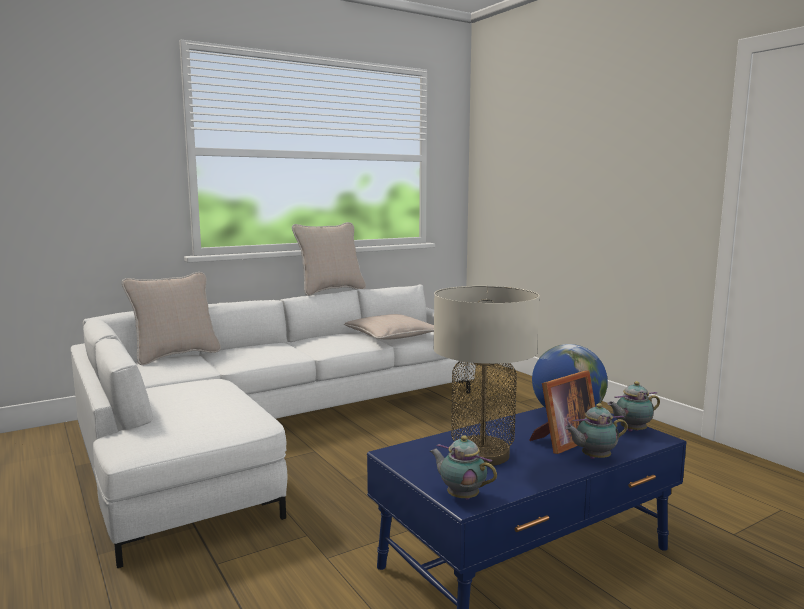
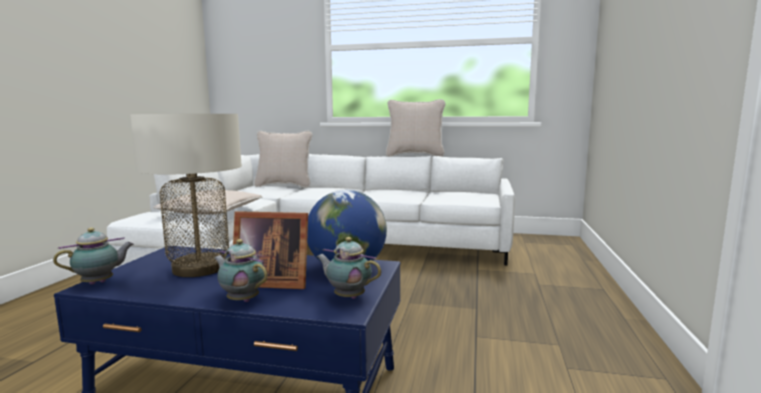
camera: 45 degrees right, 0 degrees up
beige pillow [344,314,434,340] -> beige pillow moved to [153,190,263,214]
teapot [430,435,497,500] -> teapot turned 60 degrees clockwise [53,227,134,285]

